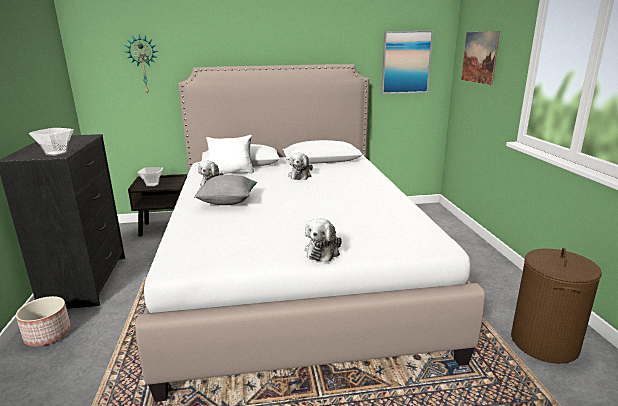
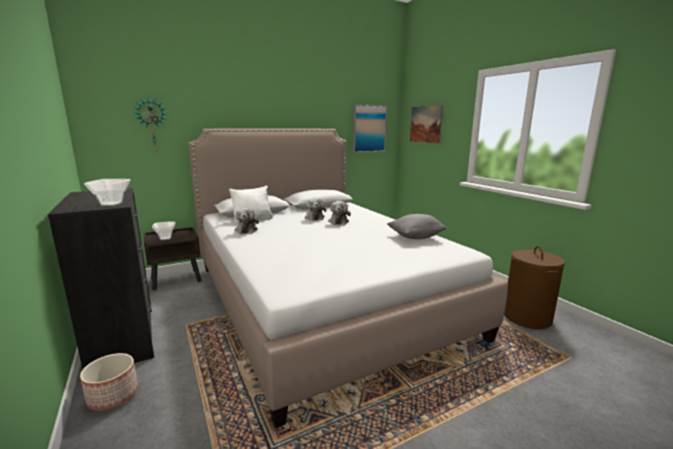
camera: 20 degrees left, 5 degrees down
grey pillow [194,175,257,205] -> grey pillow moved to [387,214,447,239]
plush toy [305,218,342,262] -> plush toy moved to [328,201,351,225]

